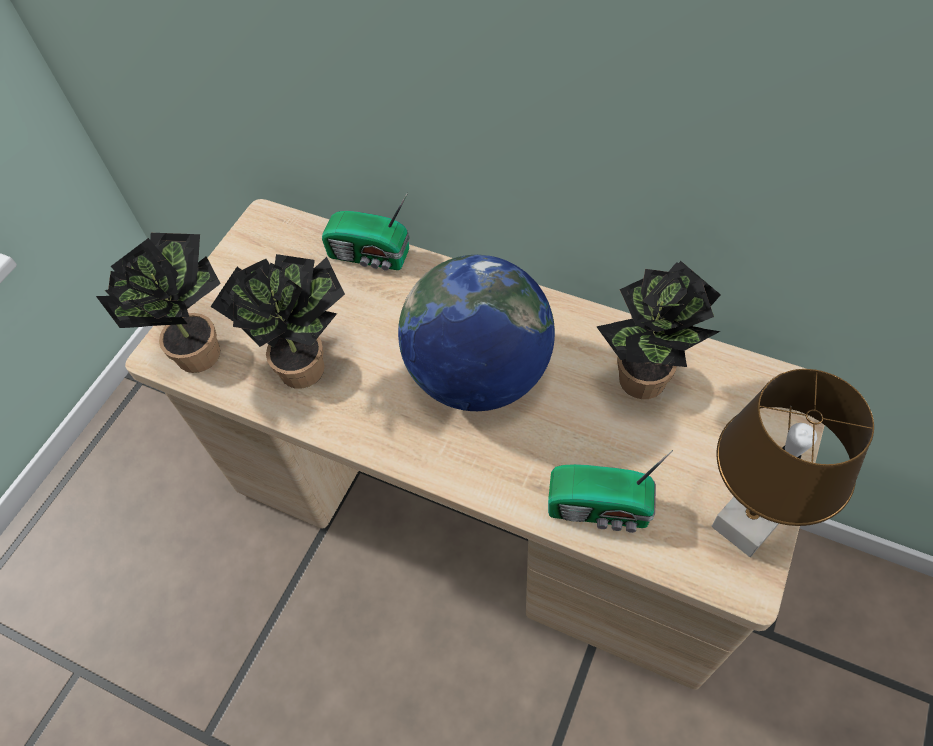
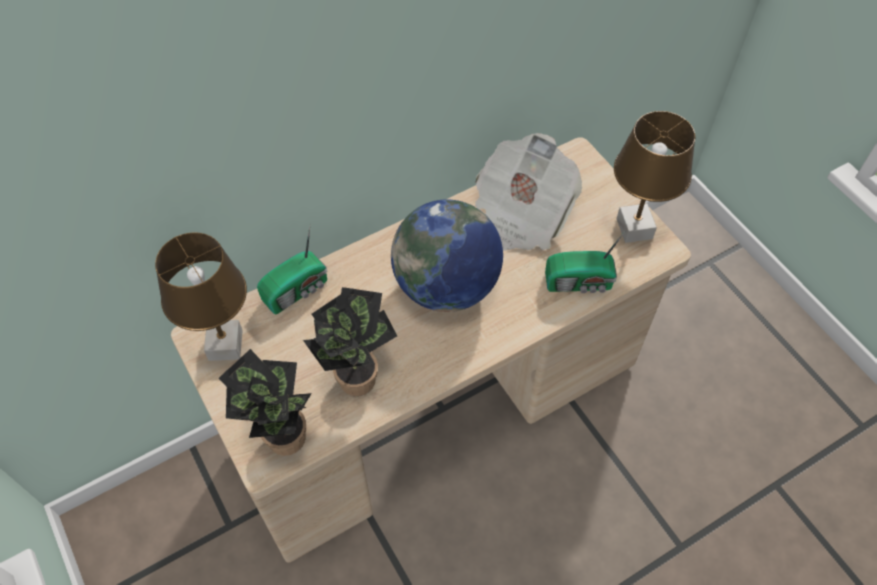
camera: 60 degrees left, 0 degrees up
radio [548,450,673,533] -> radio turned 45 degrees clockwise [545,231,625,293]
potted plant [596,261,721,399] -> newspaper [475,133,582,251]
none -> brown table lamp [155,233,247,361]

